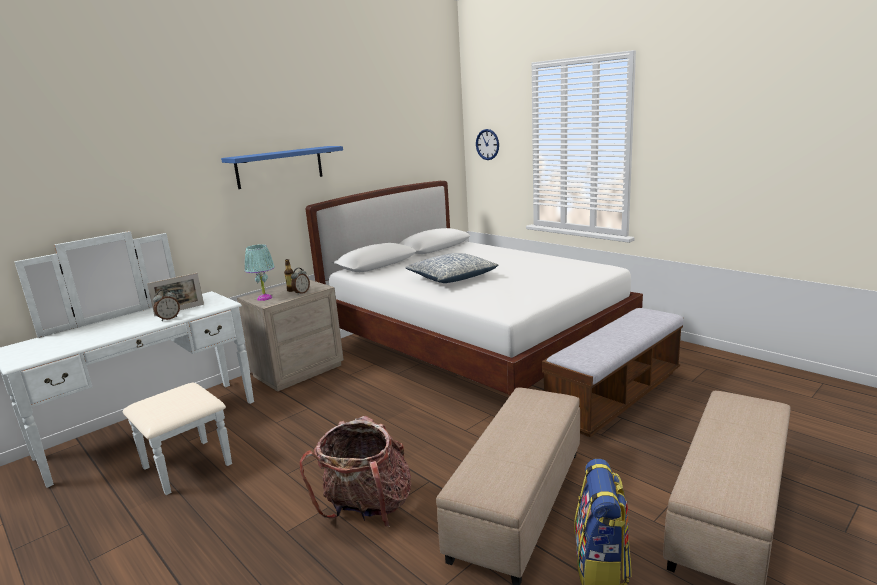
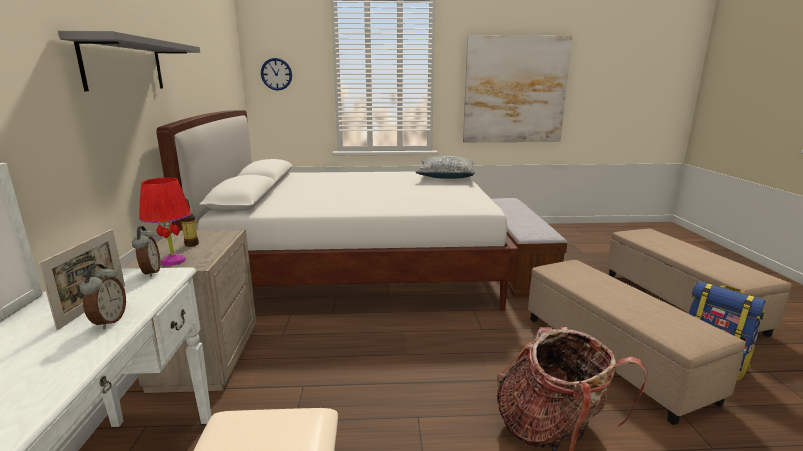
camera: 50 degrees left, 0 degrees up
blue shelf [221,146,343,189] -> grey shelf [58,31,200,91]
turquoise table lamp [245,244,275,301] -> red table lamp [139,178,191,266]
alarm clock [291,268,310,295] -> alarm clock moved to [132,226,161,277]
pillow [405,253,498,283] -> pillow moved to [415,156,475,179]
none -> picture [463,35,572,142]

